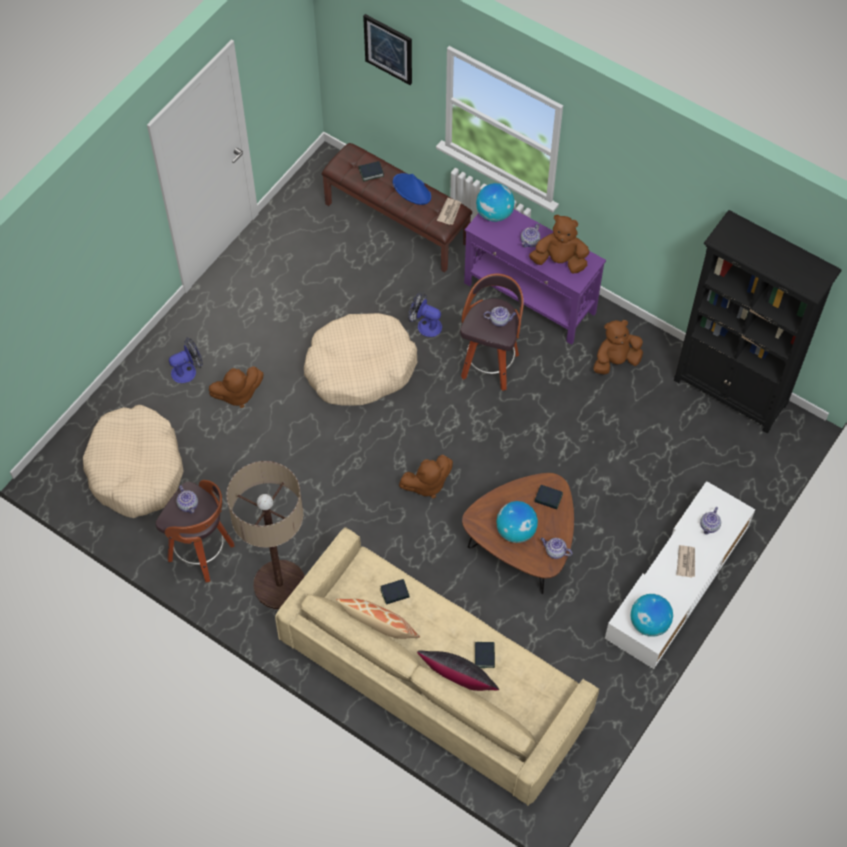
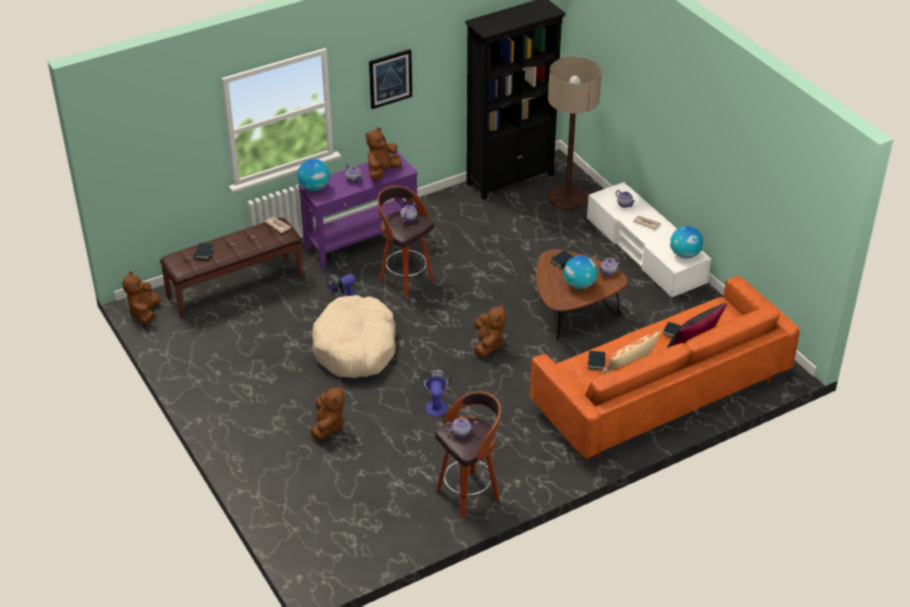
camera: 65 degrees left, 20 degrees down
beige dog bed [83,405,184,518] -> none
fan [169,338,203,383] -> fan moved to [420,369,451,416]
floor lamp [227,461,305,609] -> floor lamp moved to [548,56,602,211]
beige sofa [275,527,599,806] -> orange sofa [530,276,800,459]
picture [363,14,412,85] -> picture moved to [369,49,412,109]
blue hat [393,173,431,205] -> none
brown plush toy [593,320,643,375] -> brown plush toy moved to [122,271,160,324]

